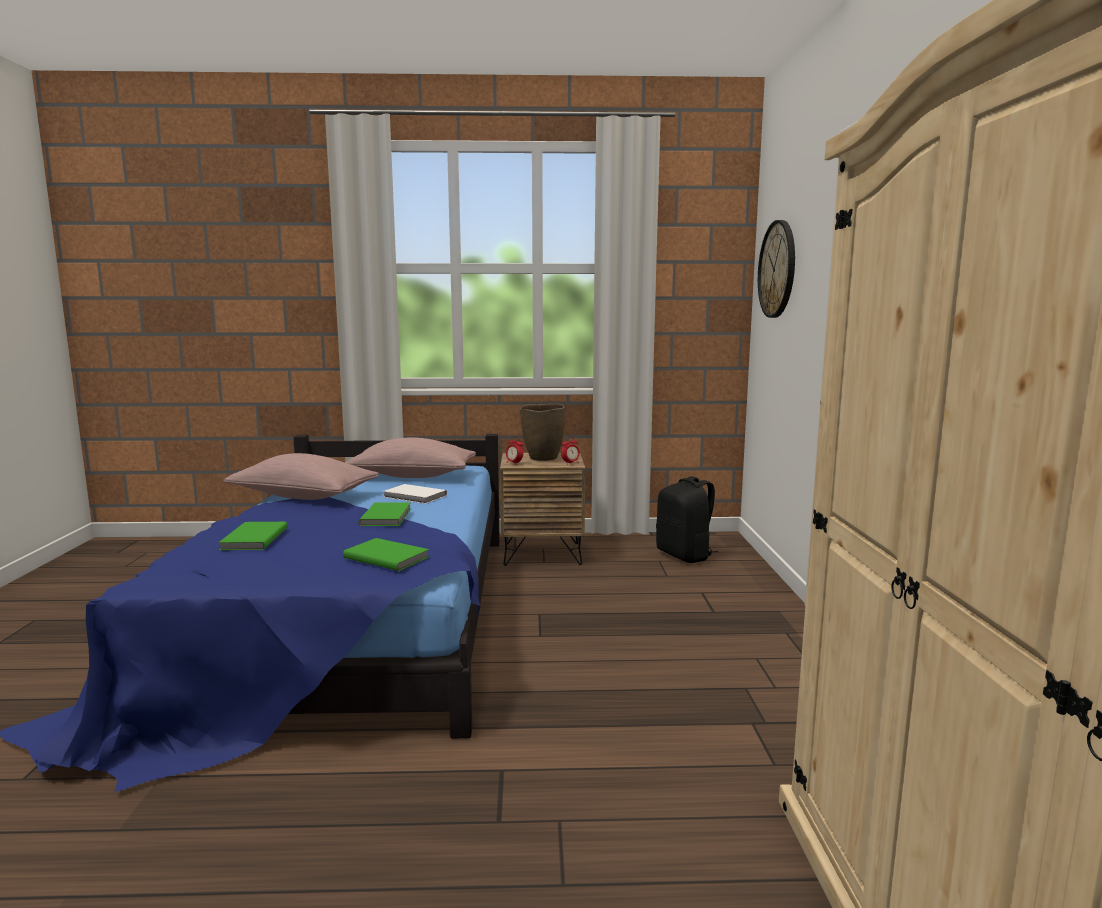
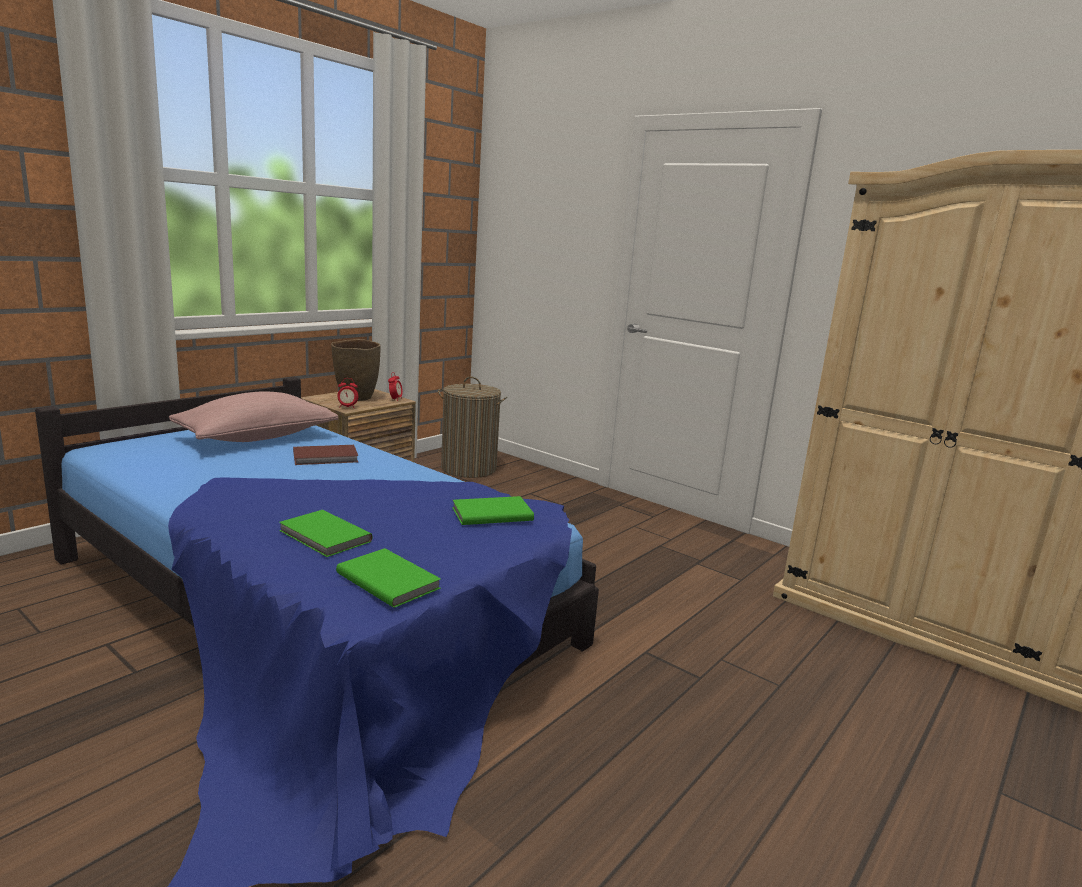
camera: 50 degrees left, 5 degrees up
pink pillow [223,453,379,500] -> none
green book [358,502,411,526] -> green book moved to [336,548,441,608]
white book [384,484,447,504] -> brown book [293,445,358,465]
black backpack [656,476,718,563] -> laundry basket [438,377,507,478]
wall clock [758,220,795,318] -> none

